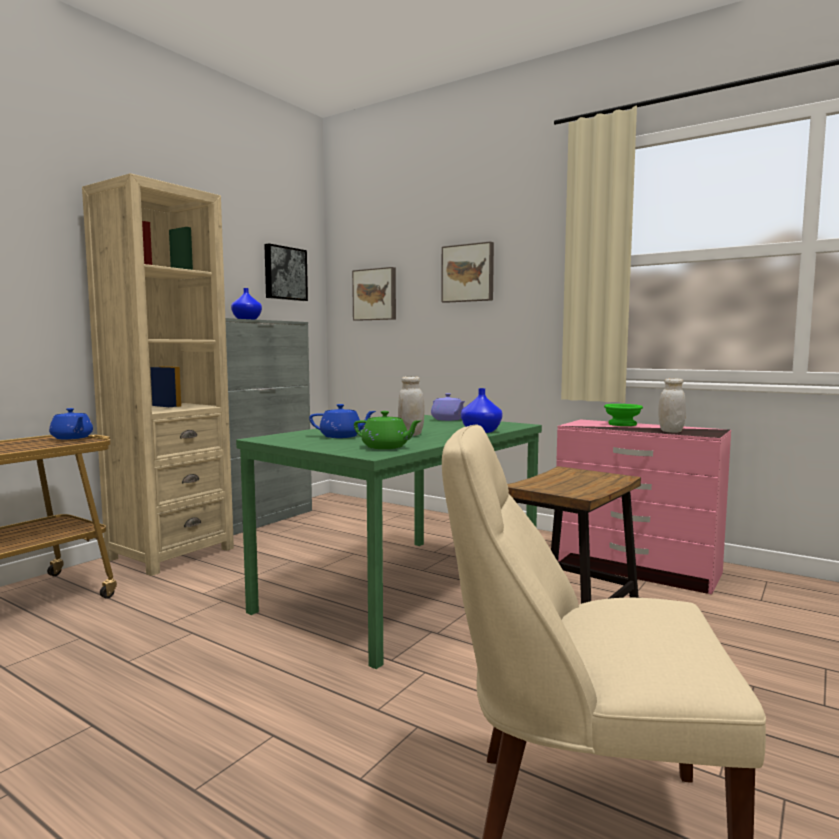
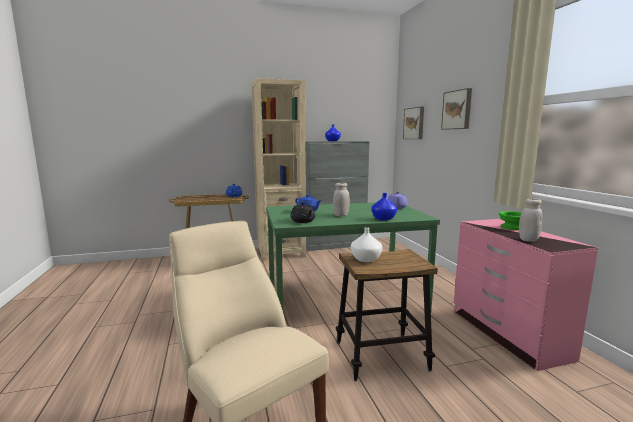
camera: 40 degrees right, 5 degrees up
picture [264,243,308,301] -> none
green teapot [354,411,421,449] -> black teapot [291,202,315,223]
none -> white vase [351,227,382,262]

